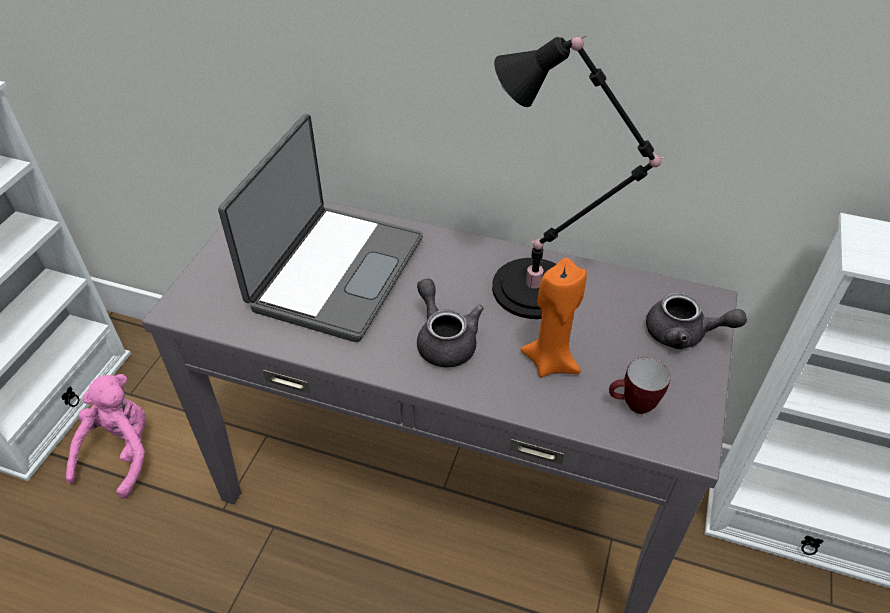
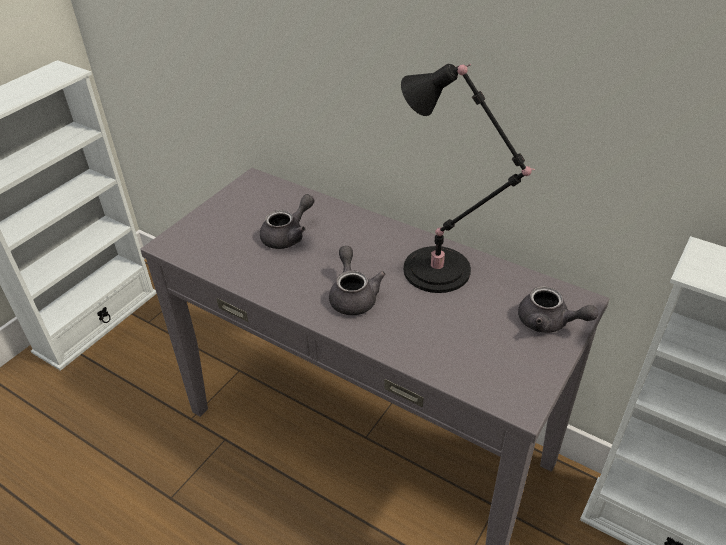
camera: 15 degrees right, 5 degrees down
pink plush toy [66,374,146,499] -> none
laptop [218,114,423,342] -> grey teapot [260,194,314,249]
orange candle [520,258,587,378] -> none
mug [609,358,671,414] -> none

